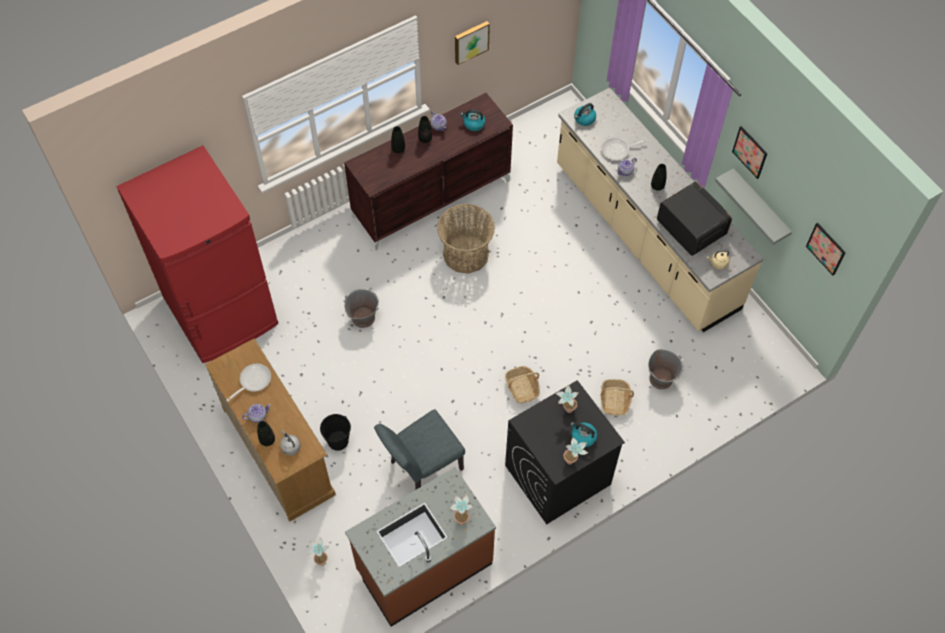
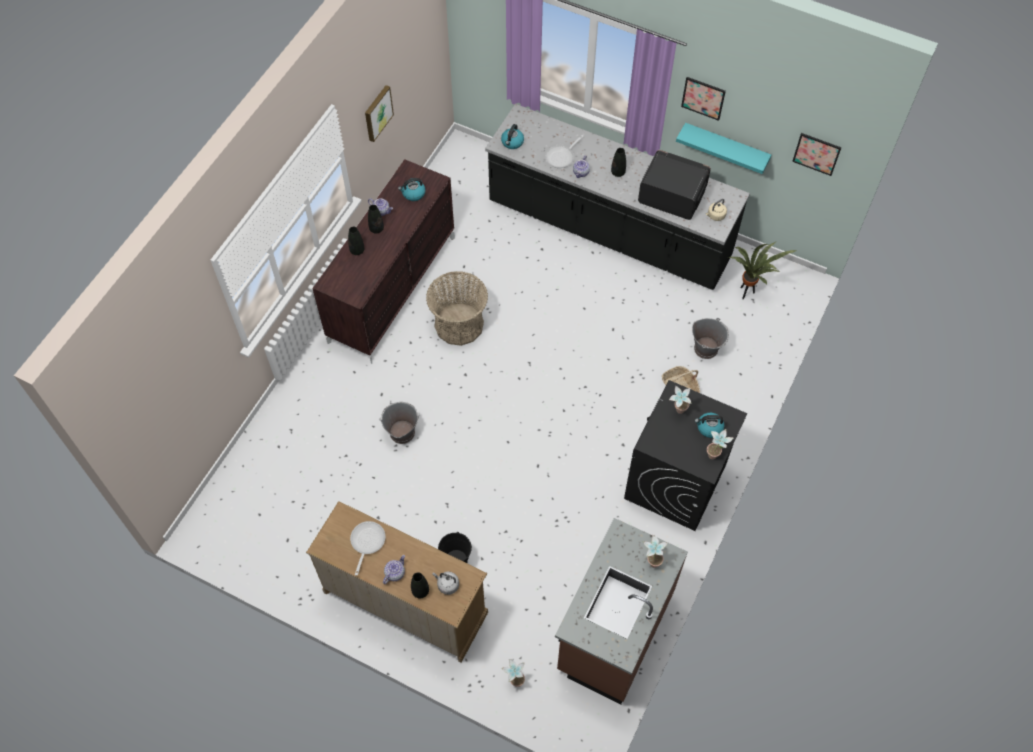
camera: 30 degrees left, 0 degrees up
red fridge [116,146,278,363] -> none
grey chair [374,409,465,490] -> none
basket [505,366,540,404] -> none
beige counter [557,87,763,332] -> black counter [485,104,750,290]
grey shelf [715,168,792,245] -> turquoise shelf [676,123,771,174]
none -> potted plant [728,242,798,299]

